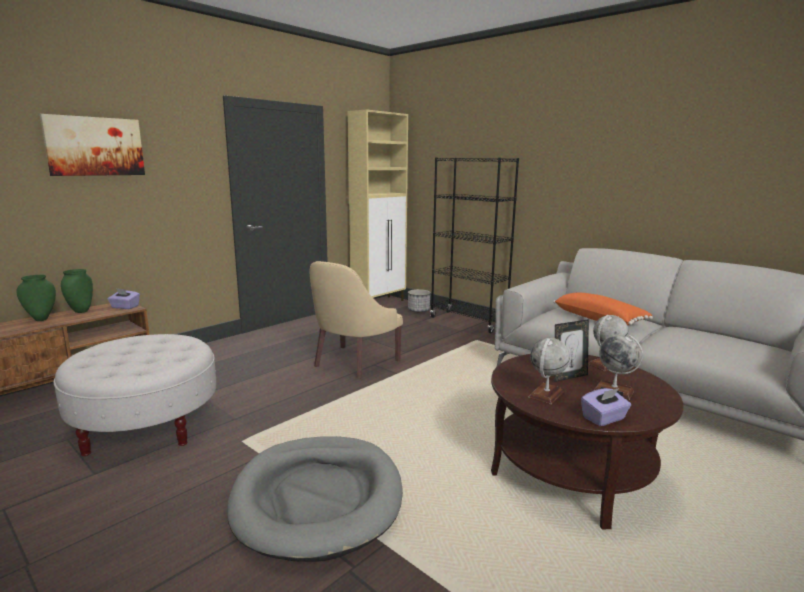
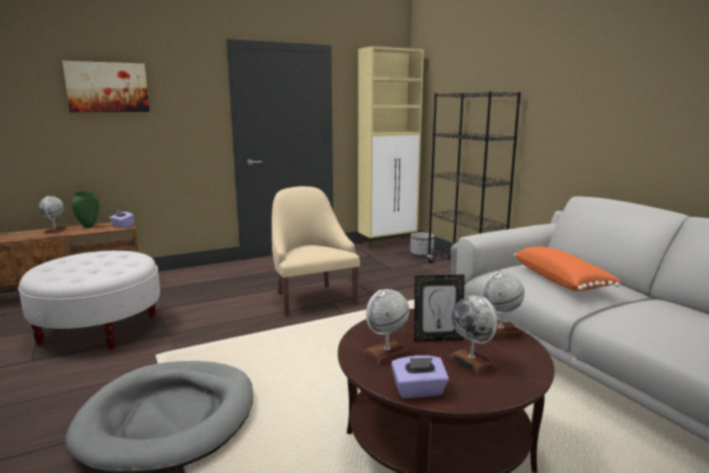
camera: 20 degrees right, 0 degrees up
green vase [16,275,56,321] -> globe [38,196,66,234]
beige armchair [309,261,403,379] -> beige armchair turned 105 degrees clockwise [272,186,360,316]

